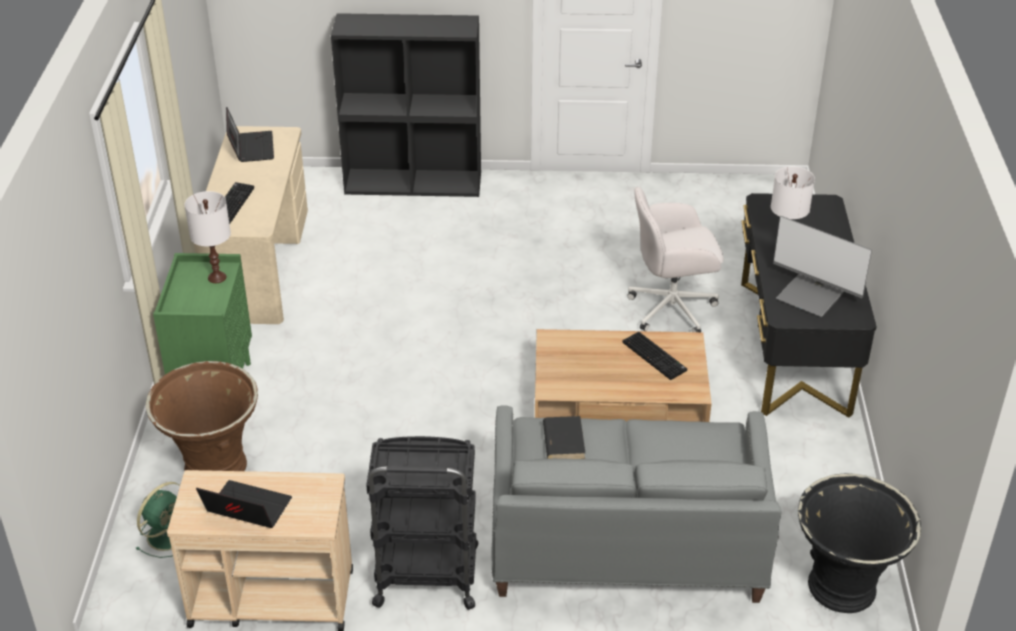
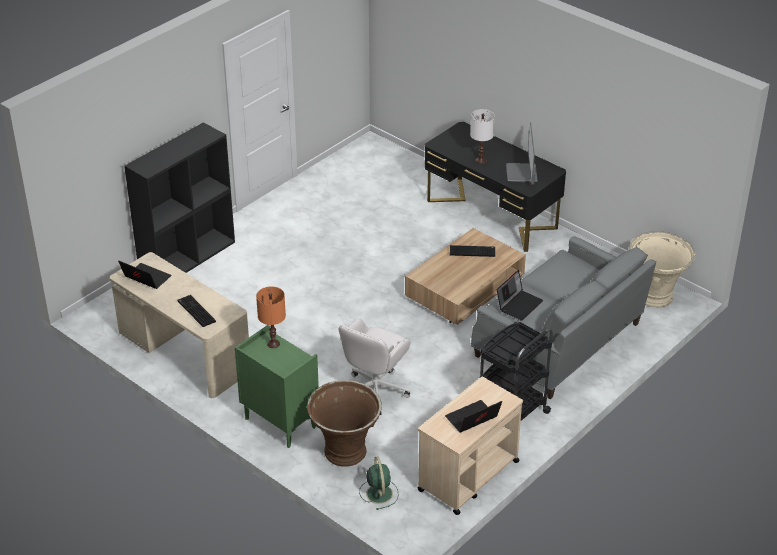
camera: 50 degrees left, 0 degrees up
white table lamp [184,191,231,283] -> orange table lamp [256,286,286,348]
black book [543,416,585,459] -> laptop [497,270,543,321]
white office chair [627,187,724,332] -> white office chair moved to [339,319,410,415]
monitor [773,216,872,317] -> monitor turned 105 degrees clockwise [506,122,538,184]
black planter [798,473,921,613] -> beige planter [629,231,695,307]

